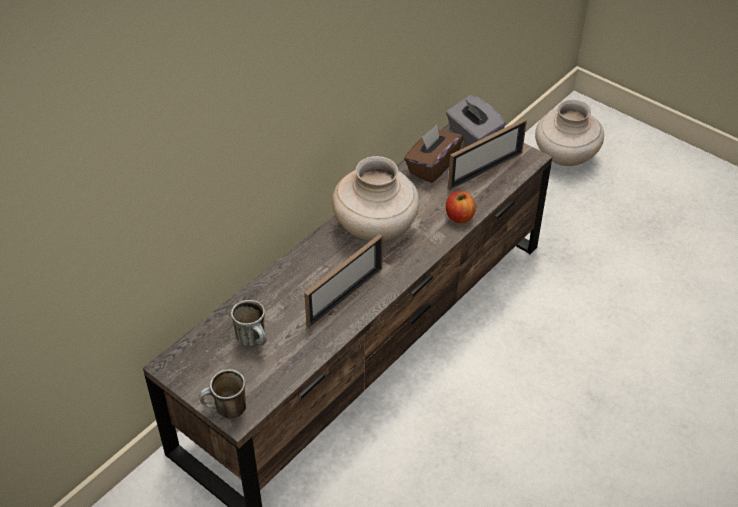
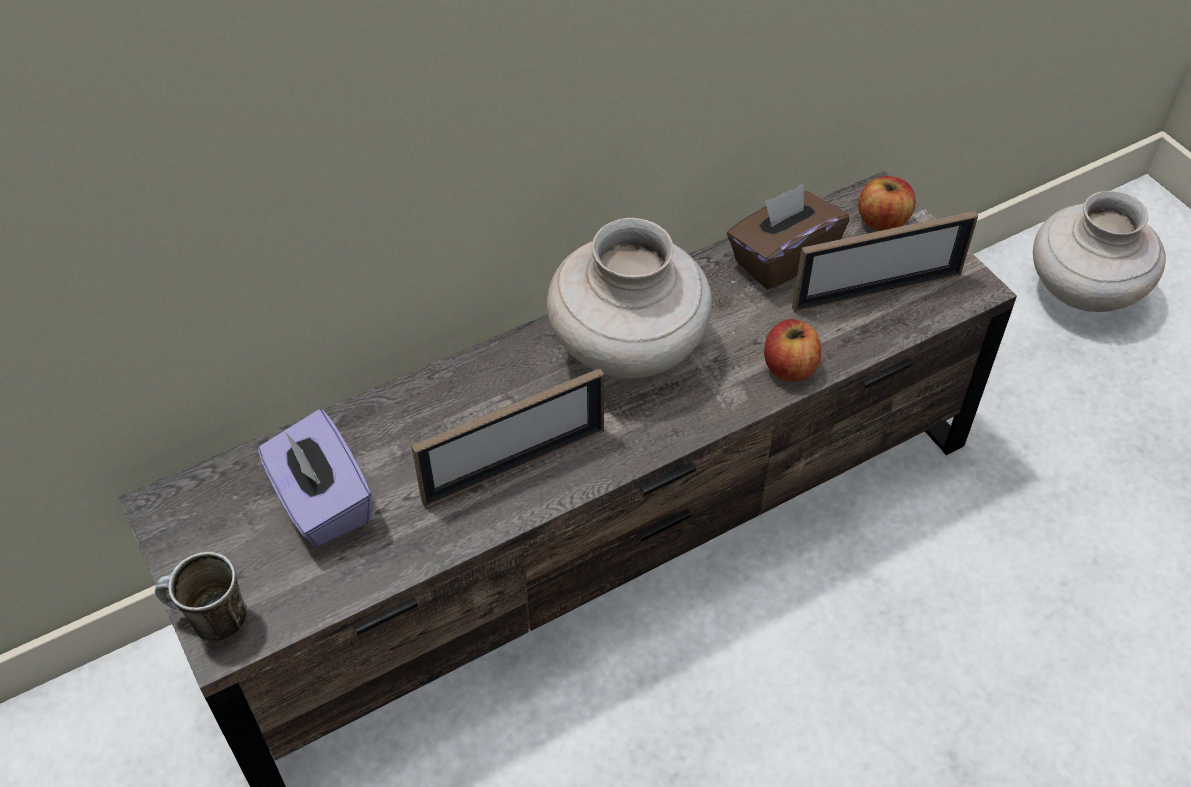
camera: 20 degrees right, 5 degrees up
mug [231,300,266,347] -> purple tissue box [258,409,373,547]
grey tissue box [446,95,506,145] -> apple [859,176,915,231]

